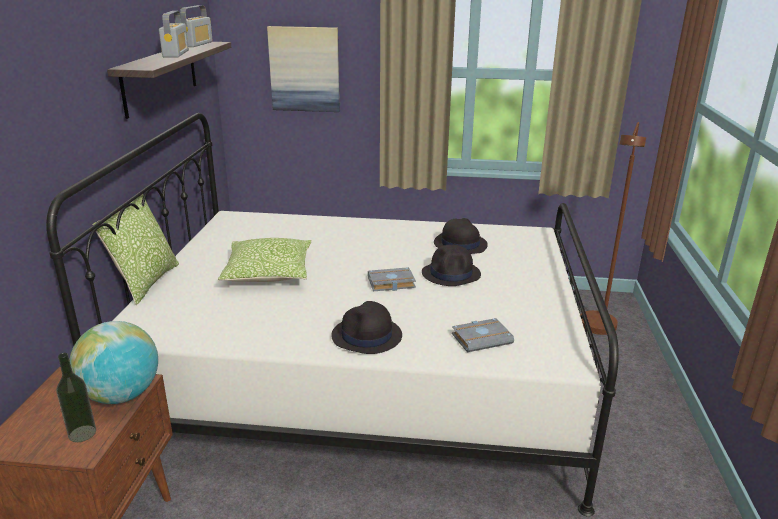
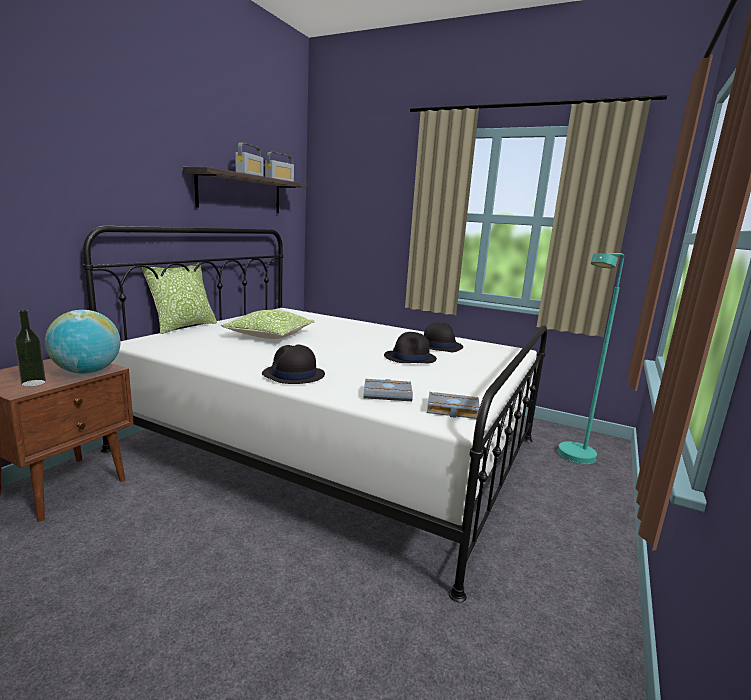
camera: 20 degrees right, 10 degrees down
picture [267,26,340,112] -> none
grey book [368,267,416,291] -> grey book moved to [427,392,480,419]
brown floor lamp [580,122,646,335] -> turquoise floor lamp [558,253,624,464]

